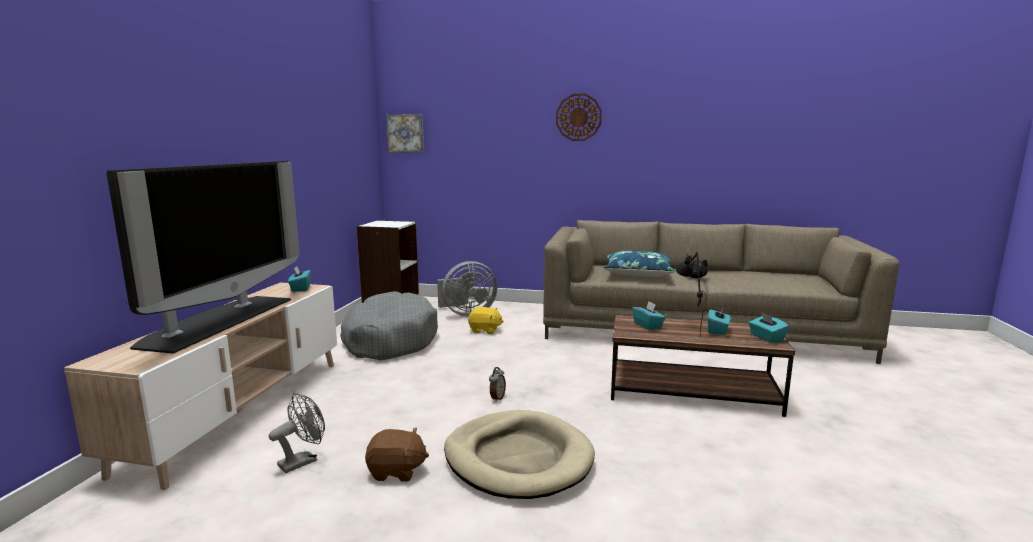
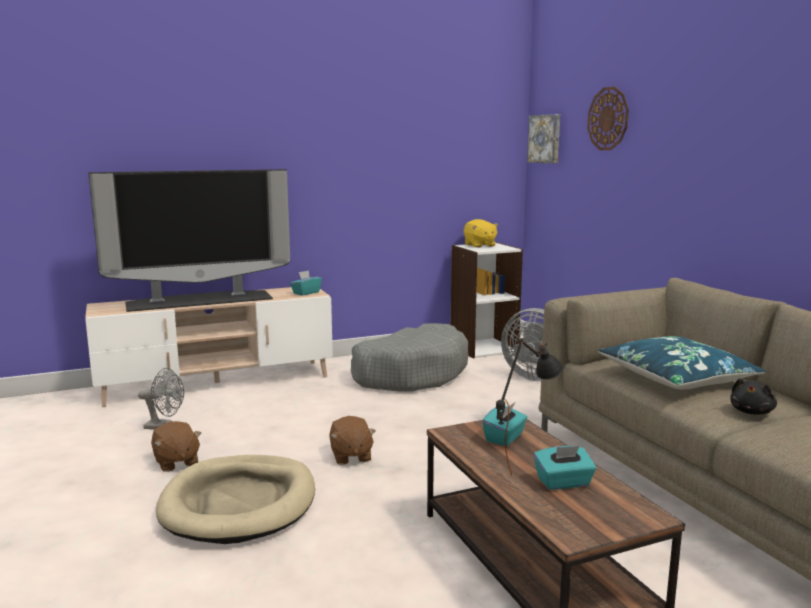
camera: 55 degrees right, 0 degrees up
yellow plush toy [468,307,504,334] -> yellow plush toy moved to [464,219,498,248]
alarm clock [489,367,506,402] -> brown plush toy [330,416,375,465]
wall clock [556,94,602,141] -> wall clock moved to [587,86,629,150]
turquoise tissue box [749,312,789,343] -> none

